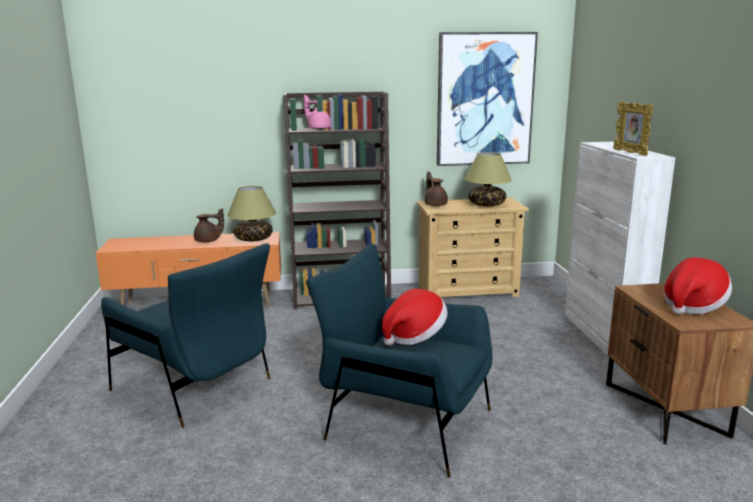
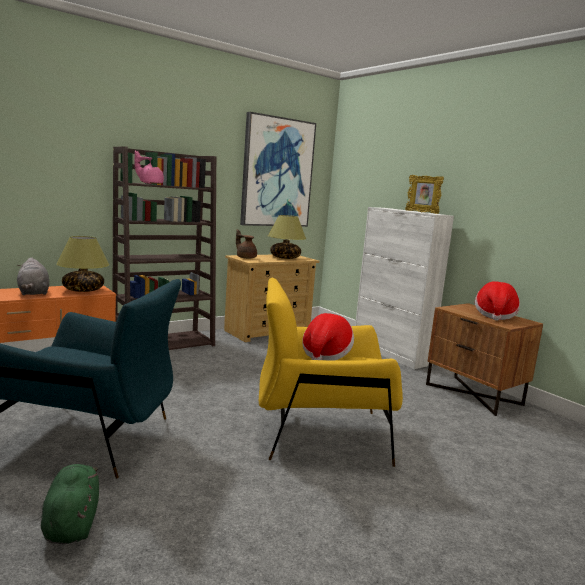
camera: 30 degrees left, 5 degrees down
brown teapot [194,208,224,242] -> grey plush toy [17,257,49,295]
blue armchair [306,244,492,477] -> yellow armchair [259,278,403,467]
none -> green plush toy [41,464,99,544]

